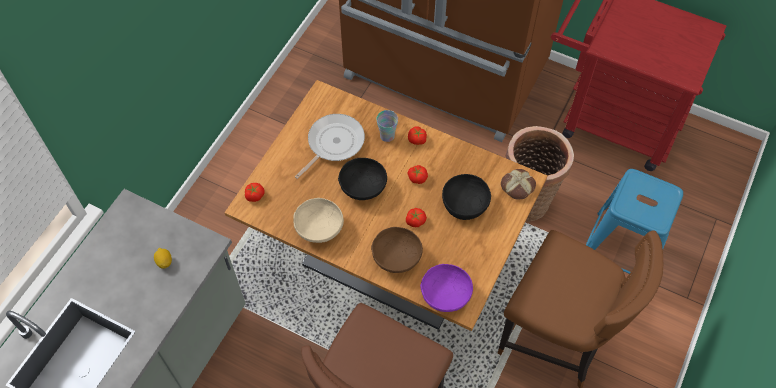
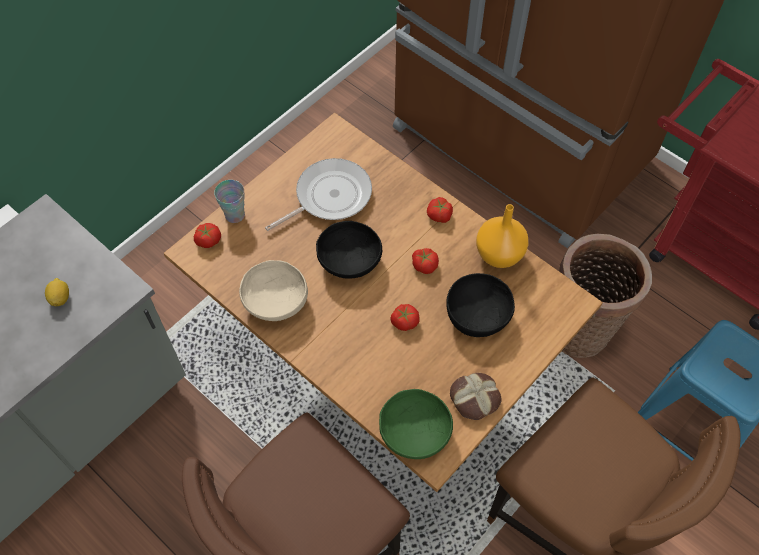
camera: 15 degrees right, 0 degrees up
brown bowl [371,227,423,273] -> none
cup [376,110,398,142] -> cup moved to [214,180,245,223]
purple bowl [420,264,473,312] -> green bowl [379,389,453,459]
bread [501,169,536,199] -> bread moved to [450,373,502,420]
none -> orange vase [476,204,528,268]

